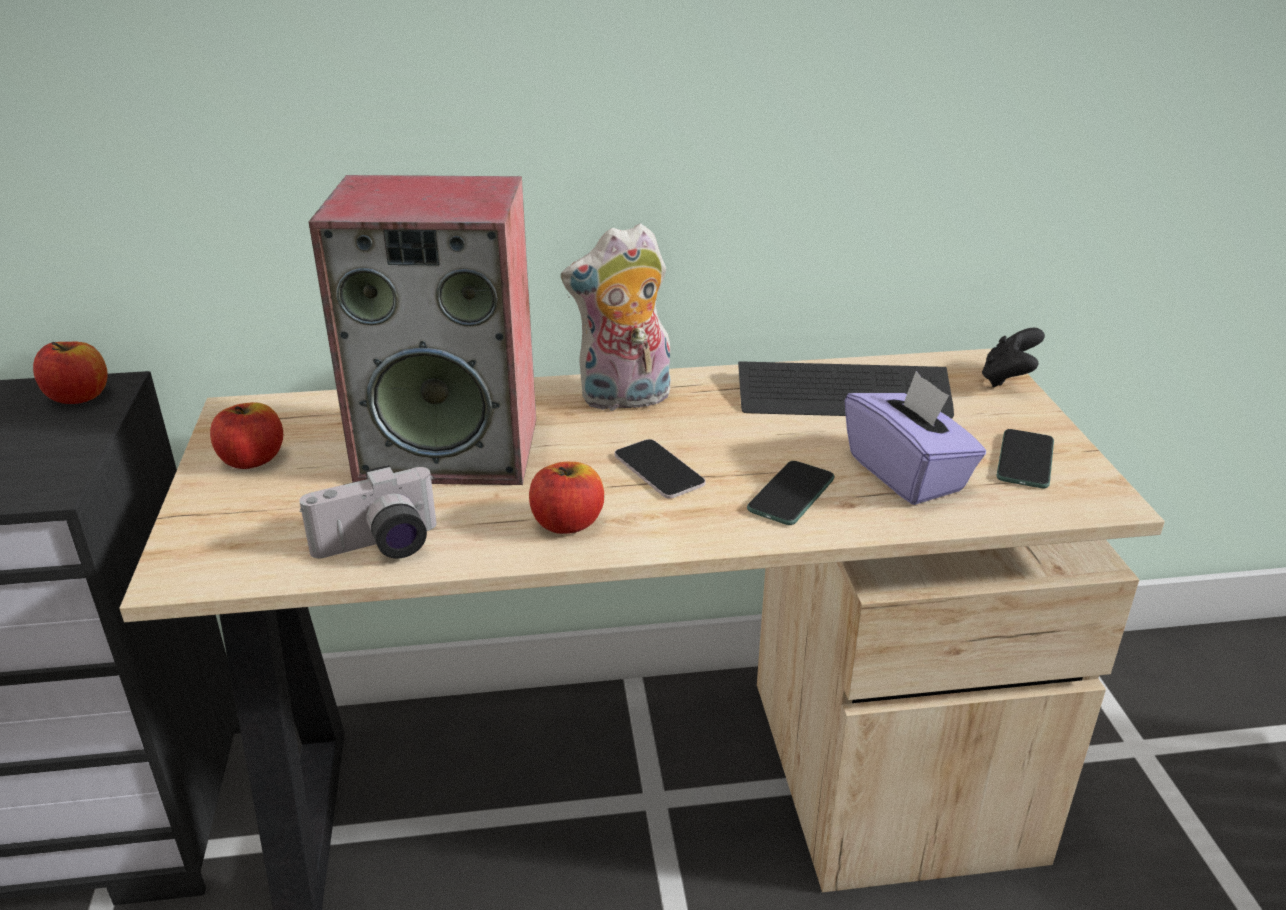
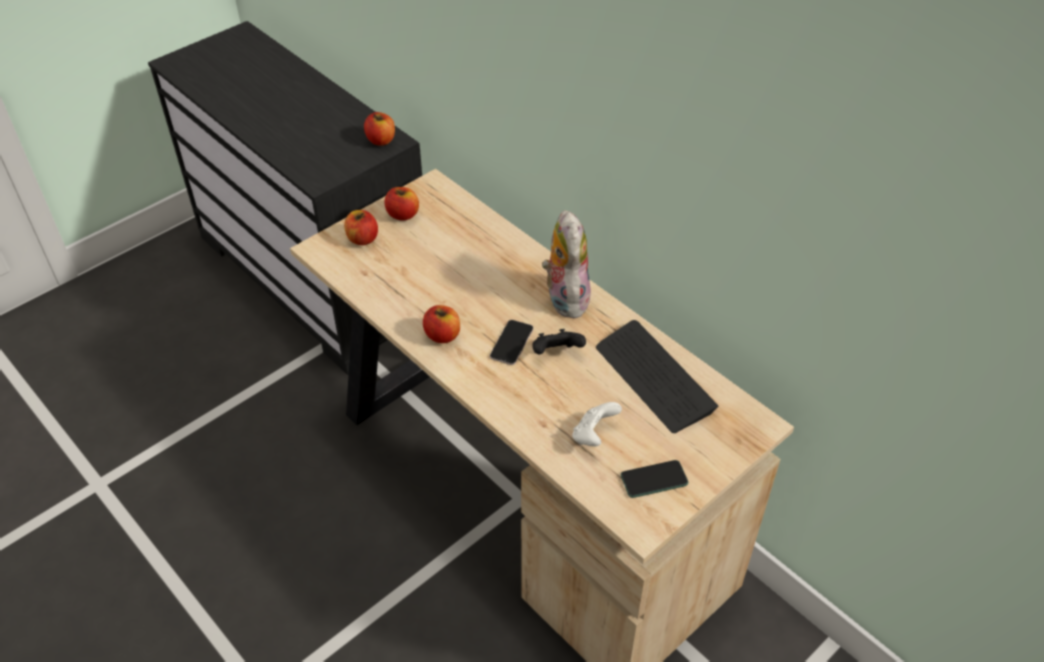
camera: 55 degrees right, 15 degrees up
camera [299,465,437,559] -> none
speaker [309,175,536,485] -> none
plush toy [561,223,671,411] -> plush toy turned 45 degrees clockwise [542,210,591,318]
phone [747,461,834,525] -> none
purple tissue box [845,371,986,505] -> white game controller [572,402,622,447]
black game controller [982,328,1045,387] -> black game controller moved to [533,329,586,355]
none -> apple [344,210,378,245]

